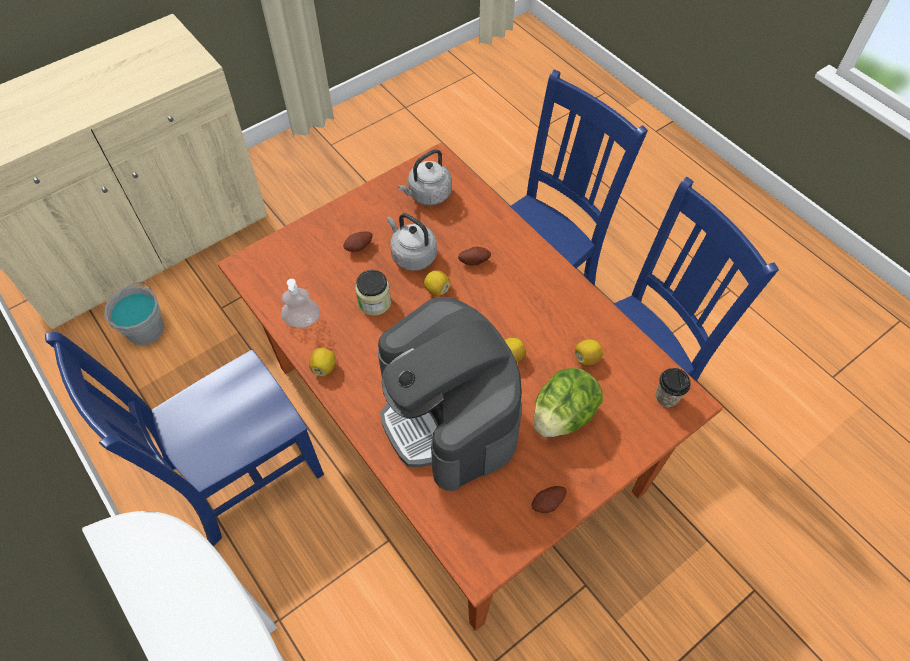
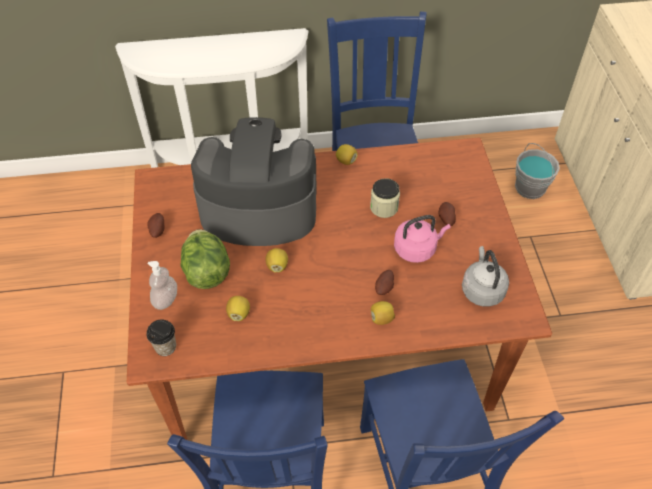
camera: 120 degrees right, 5 degrees down
soap dispenser [281,279,320,328] -> soap dispenser moved to [147,261,177,310]
grey kettle [387,213,437,271] -> pink kettle [394,215,451,263]
lemon [424,270,451,296] -> lemon moved to [371,301,395,325]

